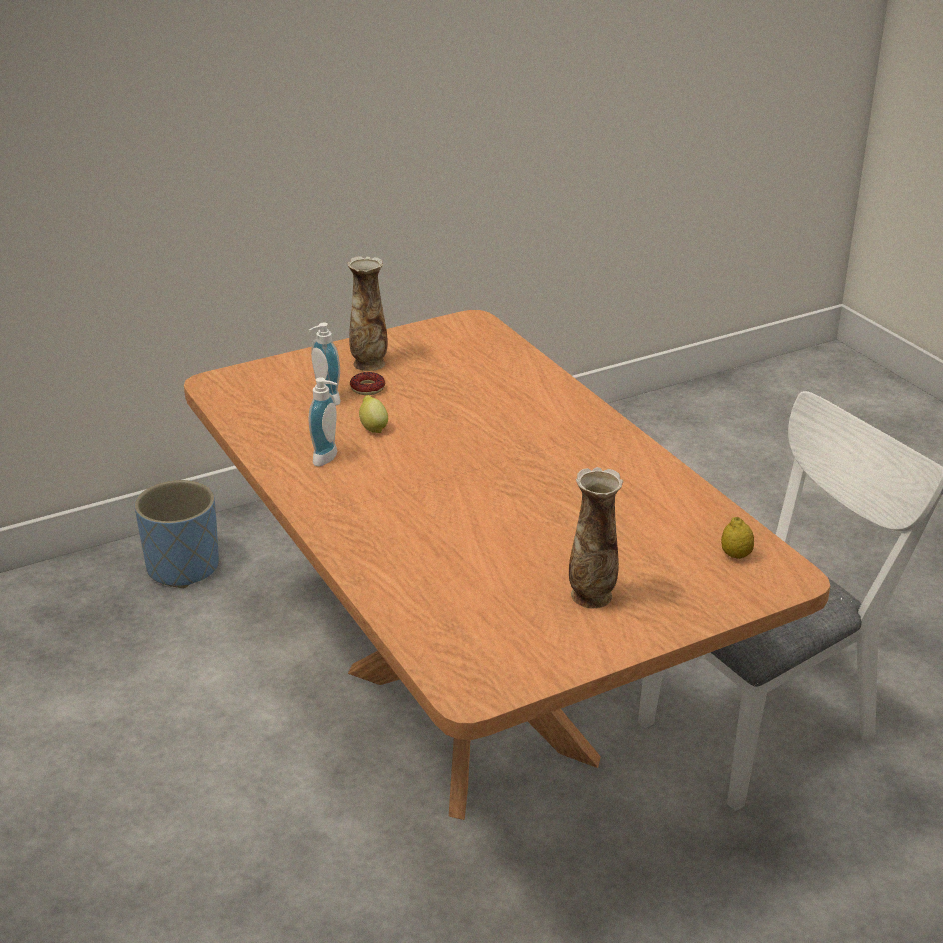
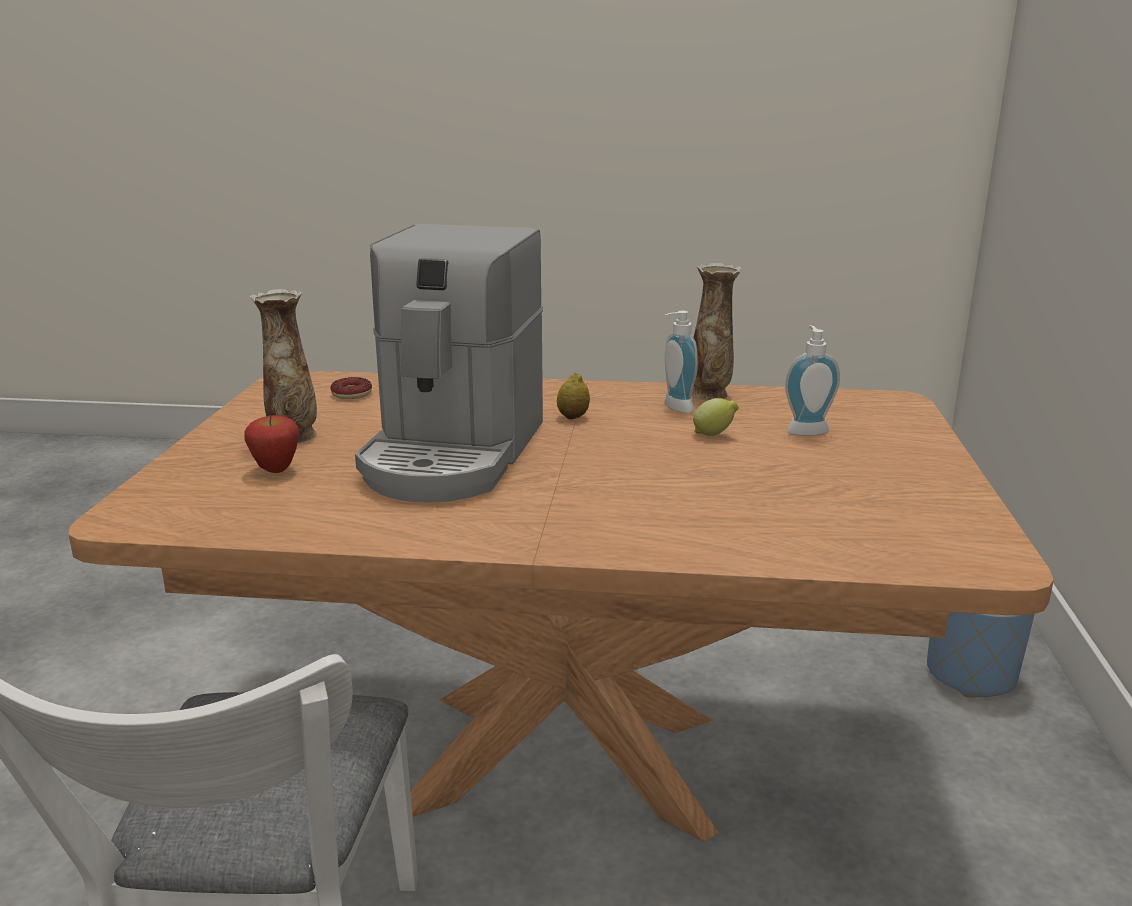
camera: 125 degrees right, 10 degrees down
vase [347,256,388,371] -> vase moved to [691,263,742,401]
donut [350,372,385,395] -> donut moved to [330,377,372,399]
lemon [721,517,754,559] -> lemon moved to [557,373,590,419]
none -> apple [244,415,299,473]
none -> coffee machine [355,224,543,502]

